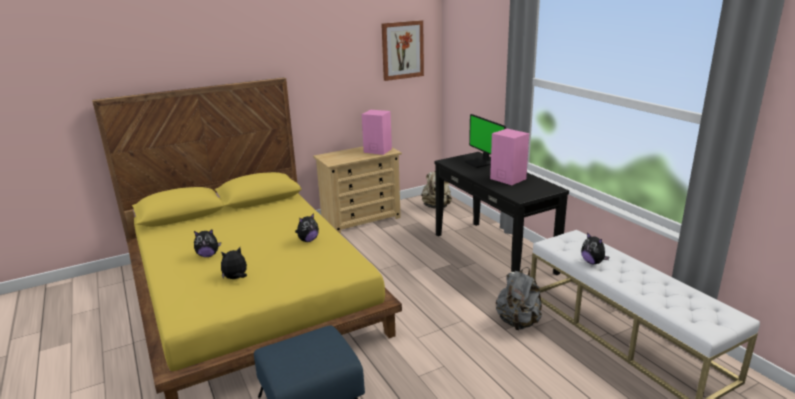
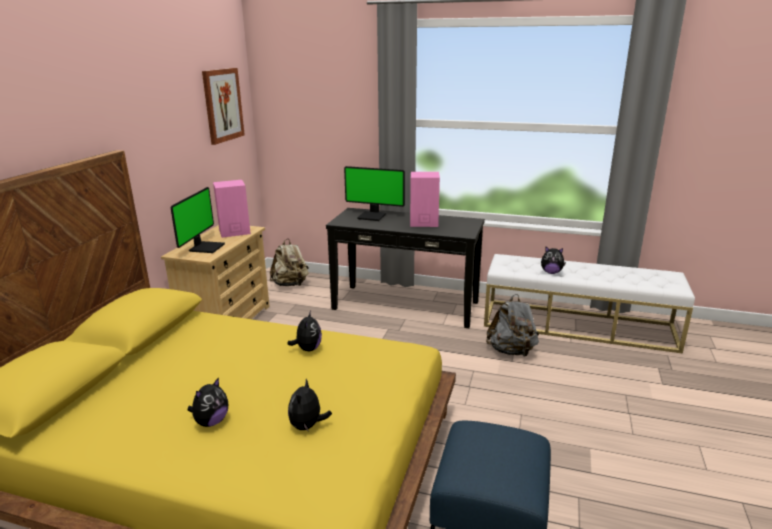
camera: 45 degrees left, 0 degrees up
none -> monitor [171,187,225,253]

